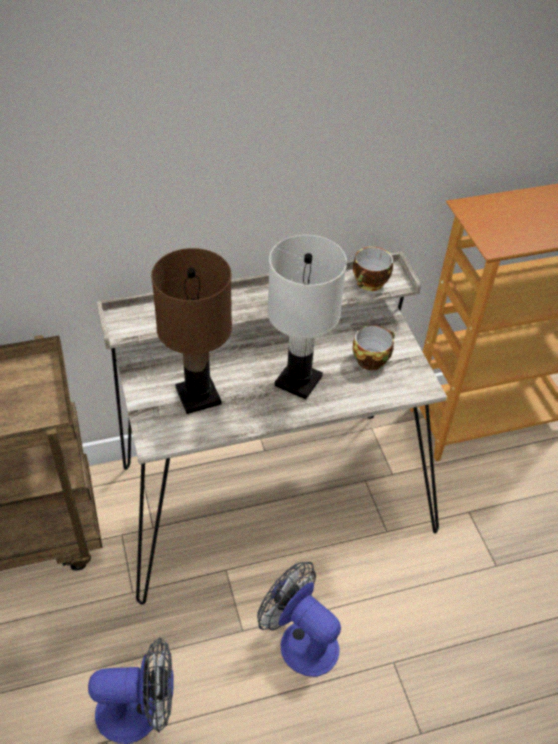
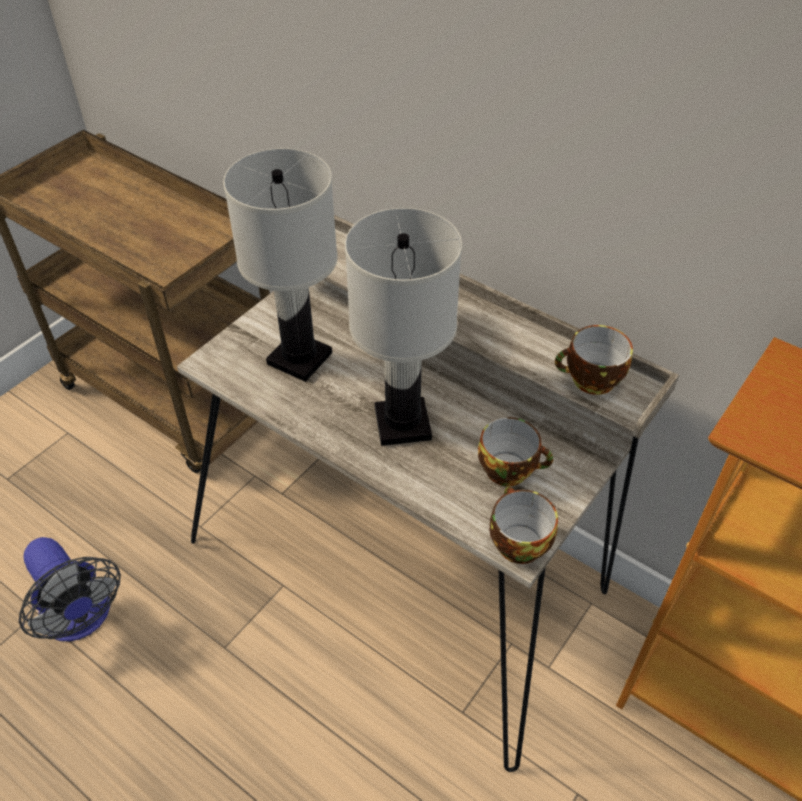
camera: 55 degrees right, 0 degrees up
brown table lamp [151,248,232,414] -> white table lamp [223,148,338,382]
fan [257,562,341,677] -> none
none -> cup [489,487,558,564]

